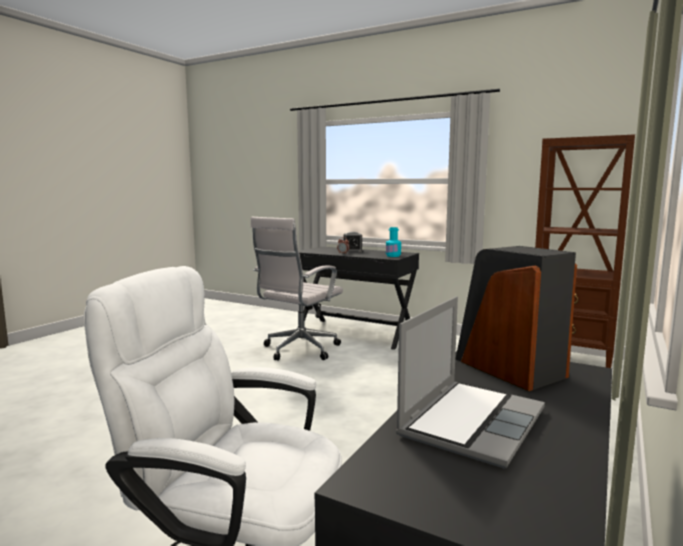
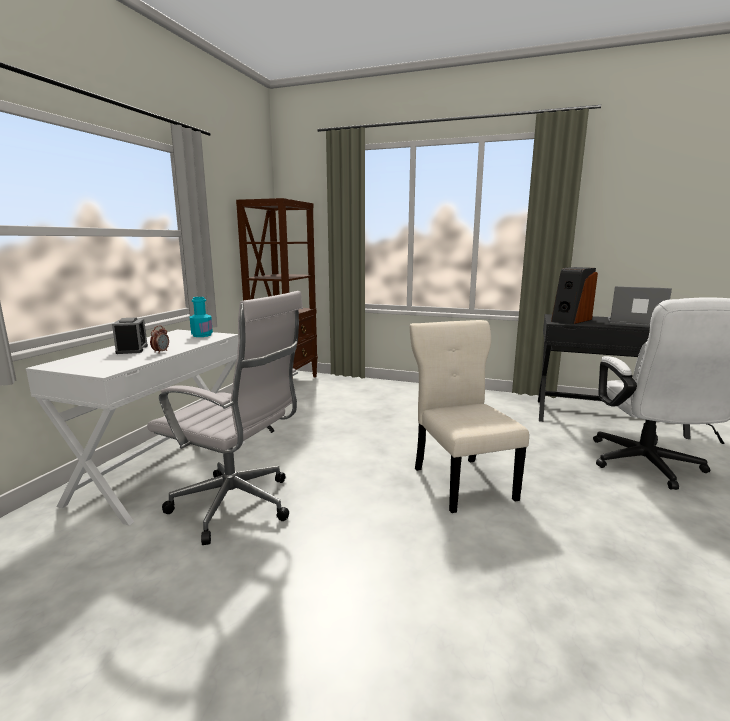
camera: 100 degrees left, 5 degrees up
black desk [299,247,419,350] -> white desk [26,330,245,526]
none -> beige chair [410,320,529,513]

